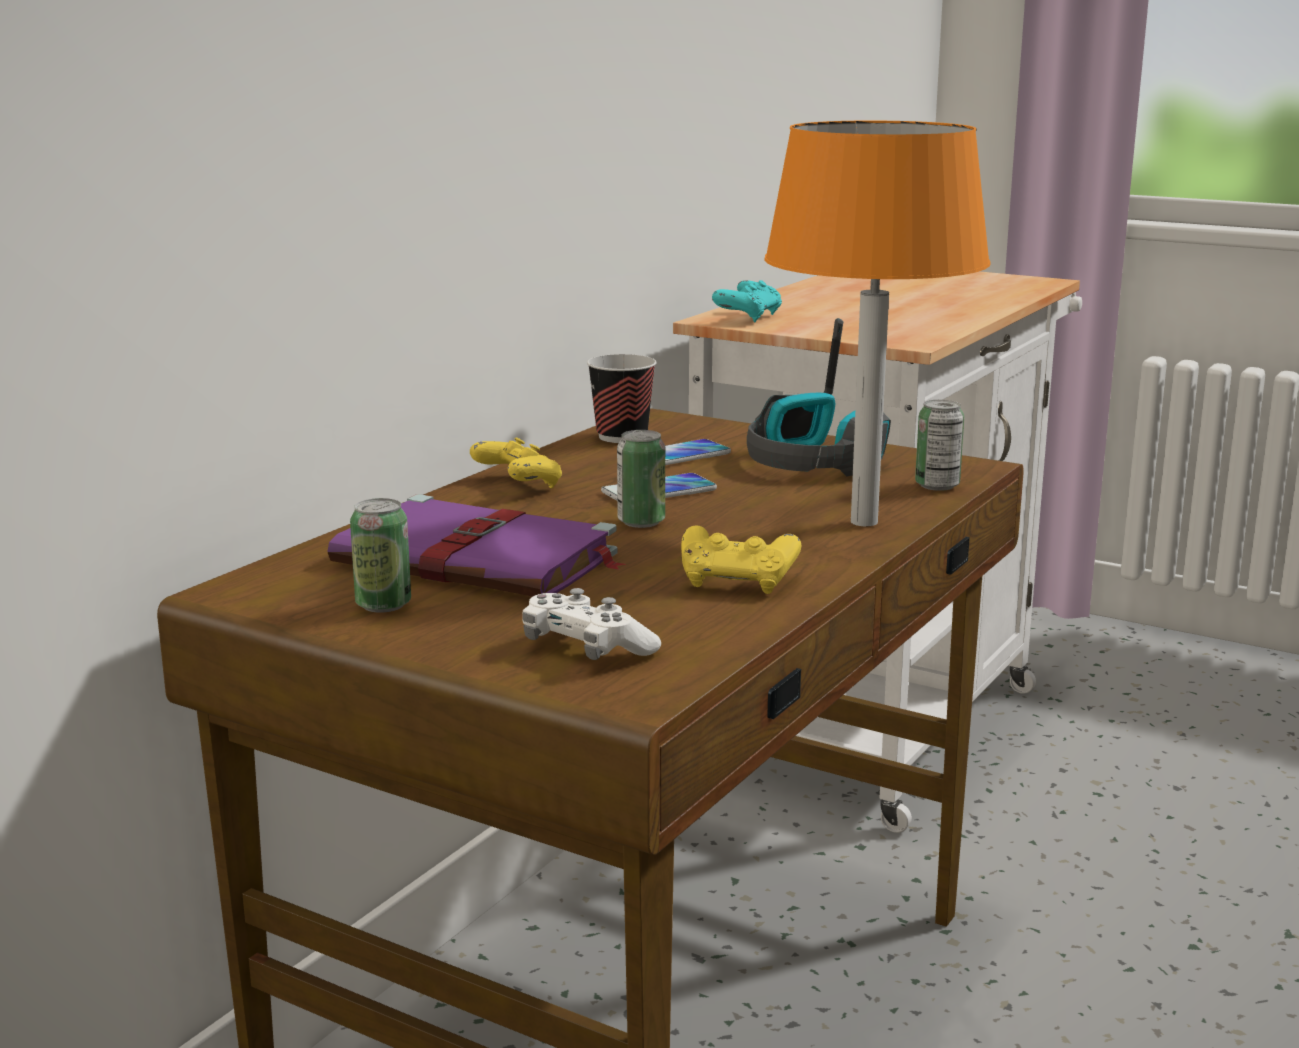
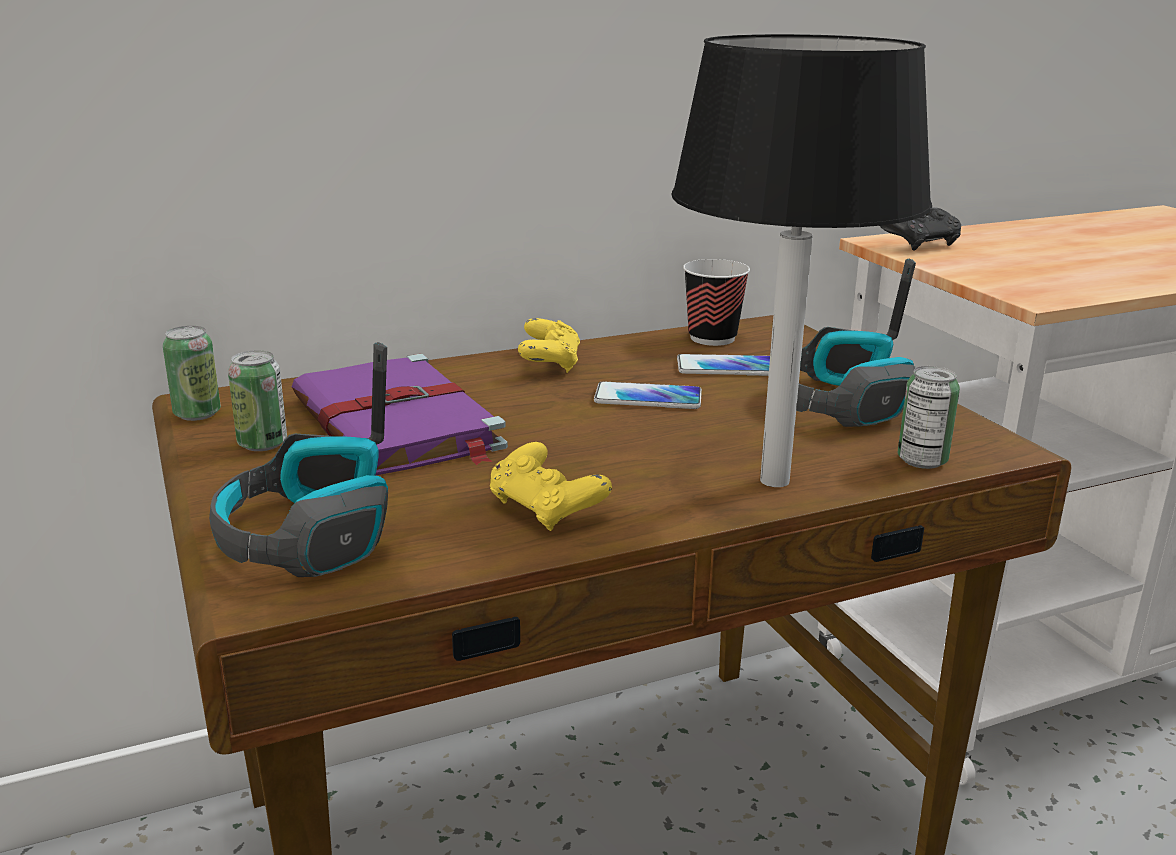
camera: 35 degrees right, 5 degrees up
white game controller [522,588,661,660] -> headphones [209,342,388,577]
can [617,430,665,528] -> can moved to [163,326,221,421]
turquoise game controller [712,280,782,322] -> black game controller [880,207,961,251]
orange table lamp [764,121,991,526] -> black table lamp [671,34,932,487]

